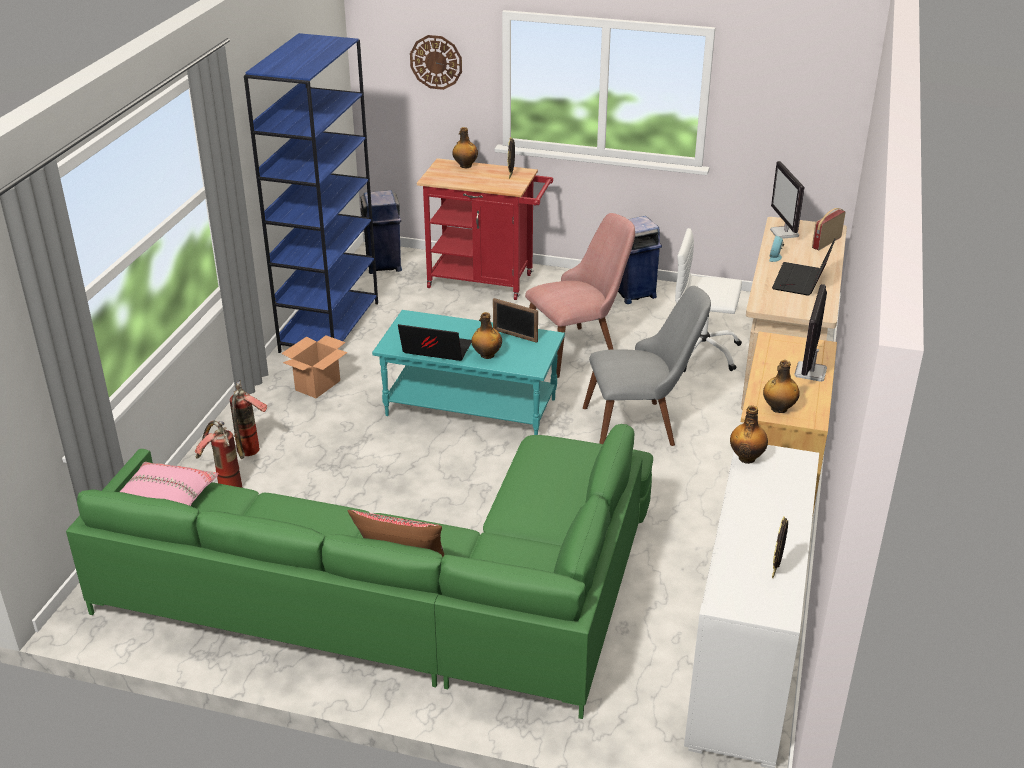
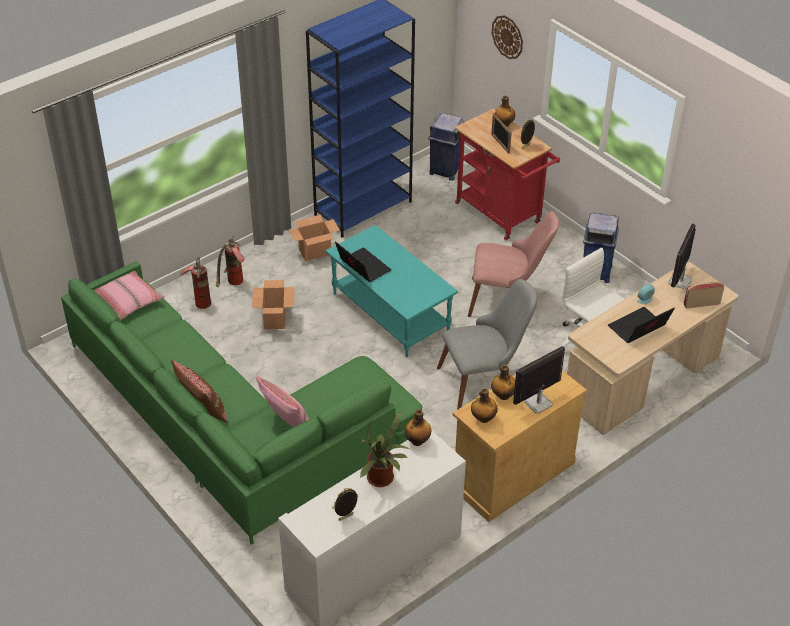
camera: 35 degrees right, 10 degrees up
bottle [471,312,502,359] -> bottle moved to [491,365,515,400]
picture frame [493,298,538,343] -> picture frame moved to [491,114,512,154]
grey chair [583,286,711,446] -> grey chair turned 45 degrees counterclockwise [437,279,537,410]
none -> cardboard box [252,280,295,329]
none -> pink pillow [256,376,309,427]
none -> potted plant [360,410,410,487]

